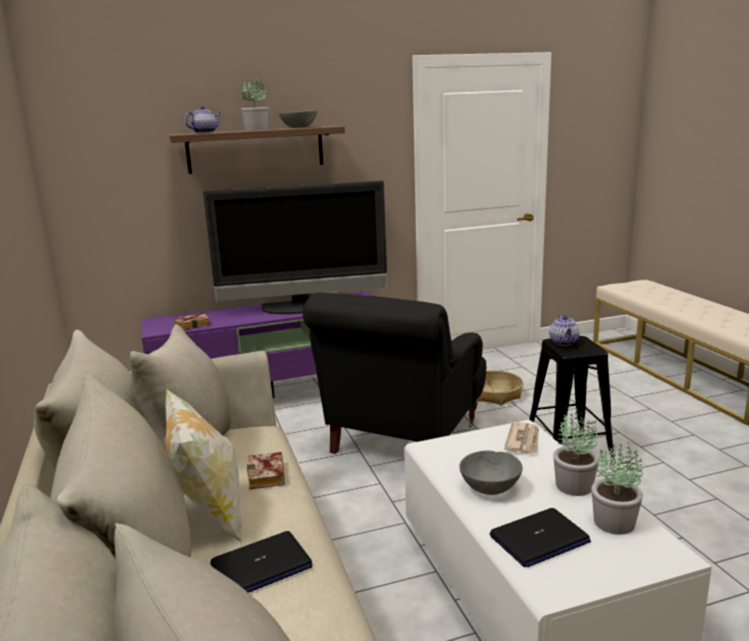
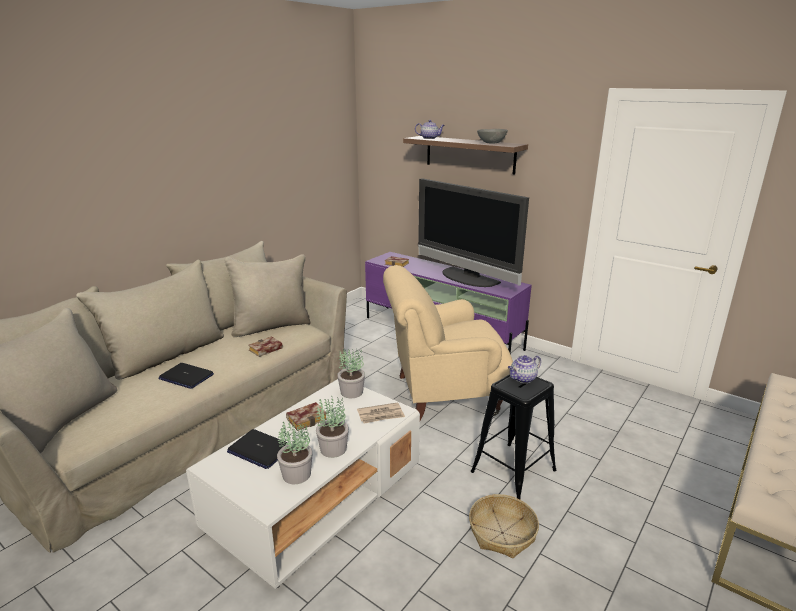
camera: 55 degrees right, 5 degrees up
pillow [165,388,242,542] -> none
potted plant [241,77,269,131] -> potted plant moved to [337,349,365,398]
black armchair [303,292,486,454] -> beige armchair [383,265,513,421]
grey bowl [459,450,523,495] -> book [286,402,327,431]
basket [476,370,523,405] -> basket moved to [469,494,539,558]

